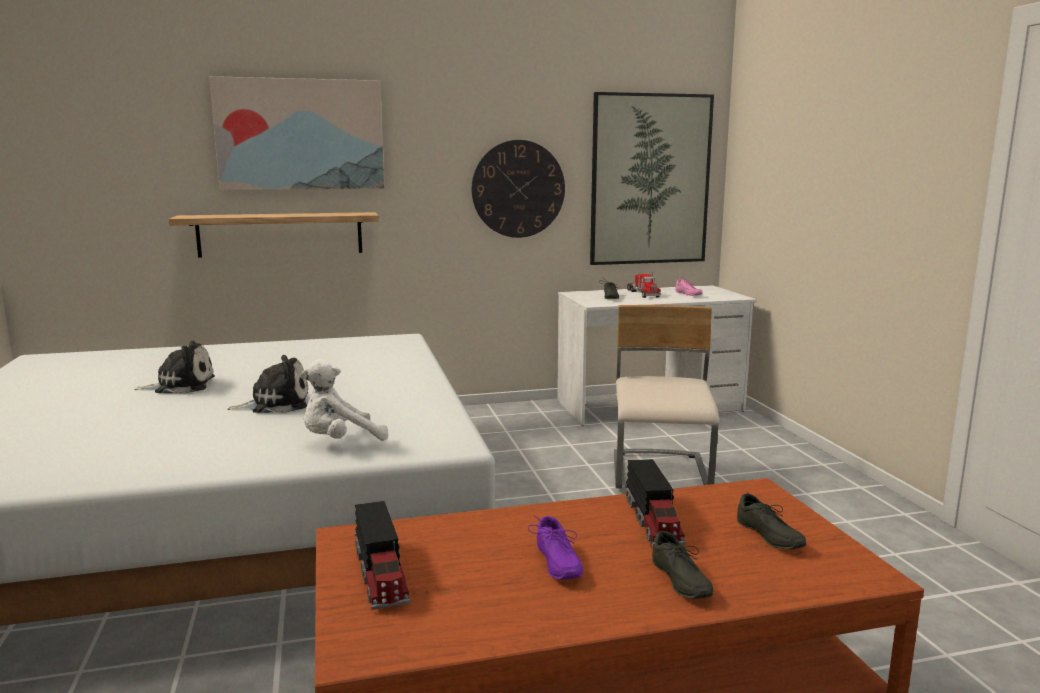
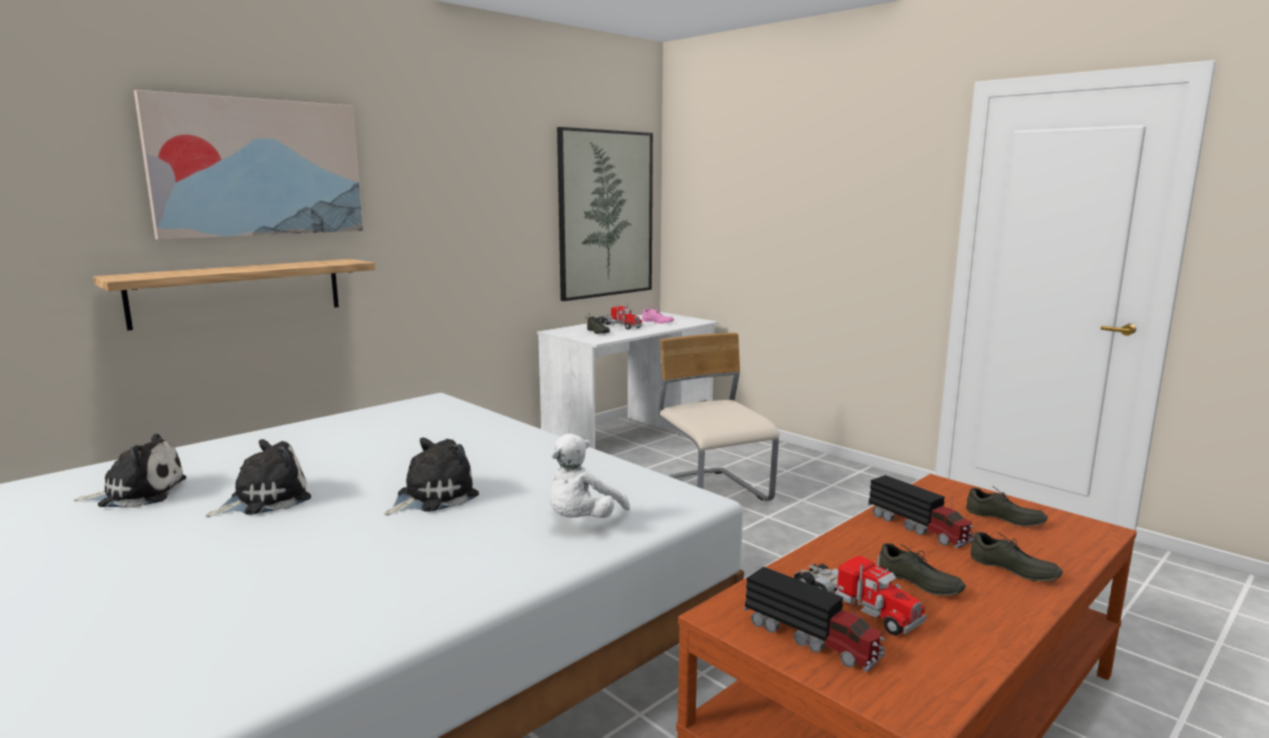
camera: 30 degrees left, 0 degrees up
wall clock [472,140,565,238] -> none
purple shoe [528,515,583,580] -> grey shoe [879,543,966,596]
none -> plush toy [74,434,186,508]
none -> toy truck [794,555,927,636]

